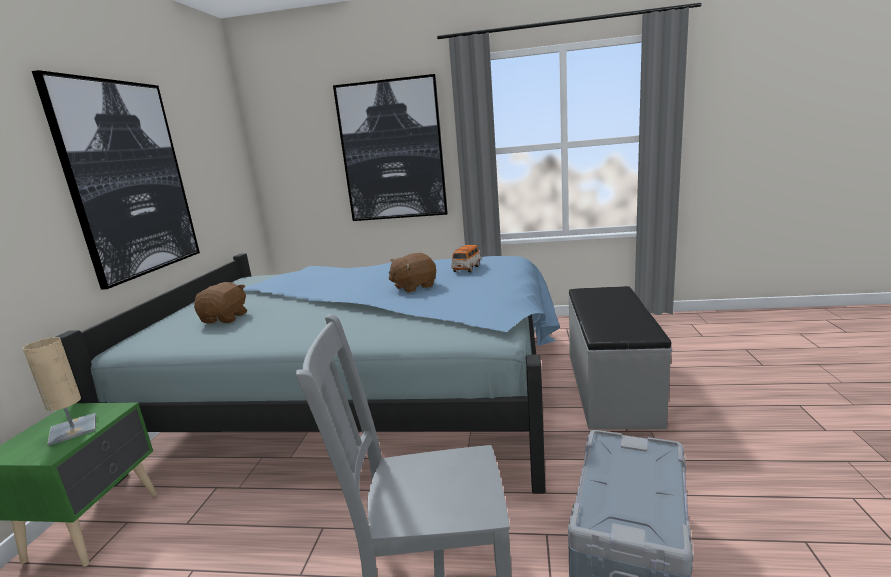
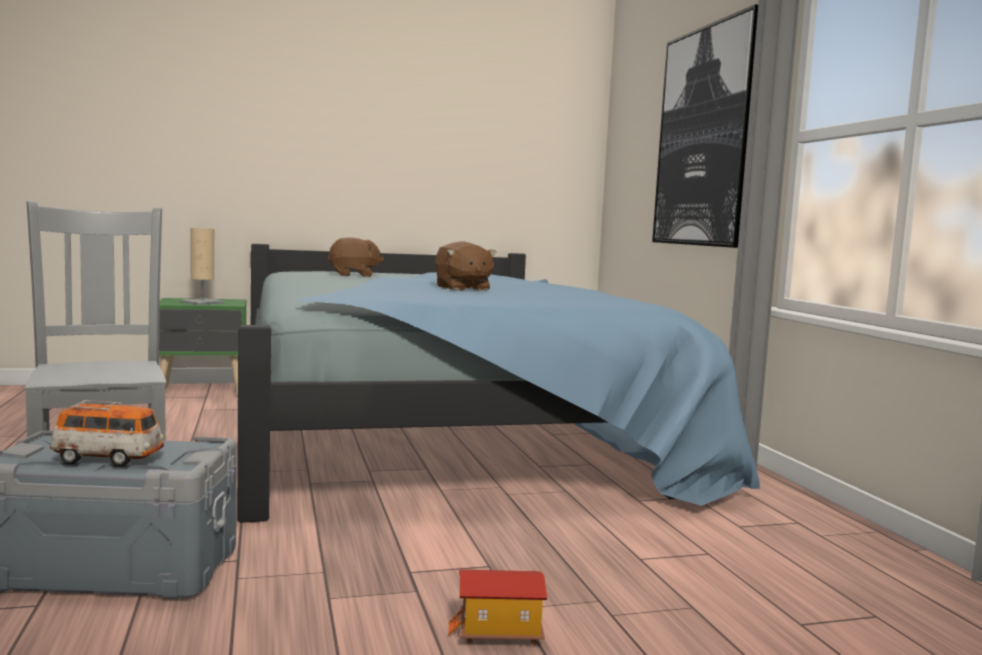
camera: 65 degrees right, 10 degrees down
picture [32,70,200,290] -> none
brown plush toy [389,253,436,293] -> brown plush toy turned 150 degrees counterclockwise [435,241,497,291]
toy car [451,245,481,272] -> toy car moved to [50,400,164,466]
grey bench [568,286,672,429] -> none
none -> toy house [448,569,547,645]

